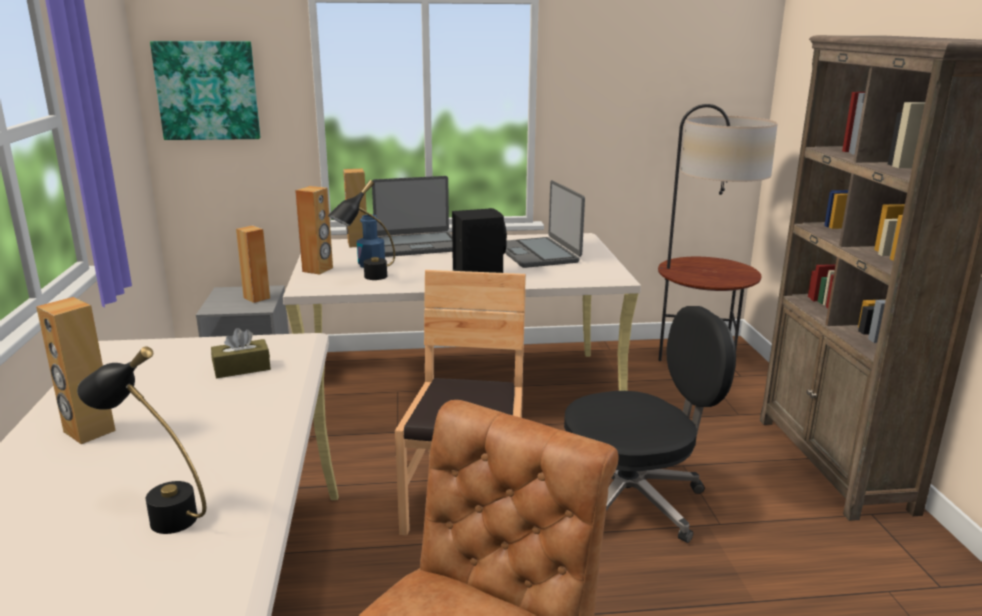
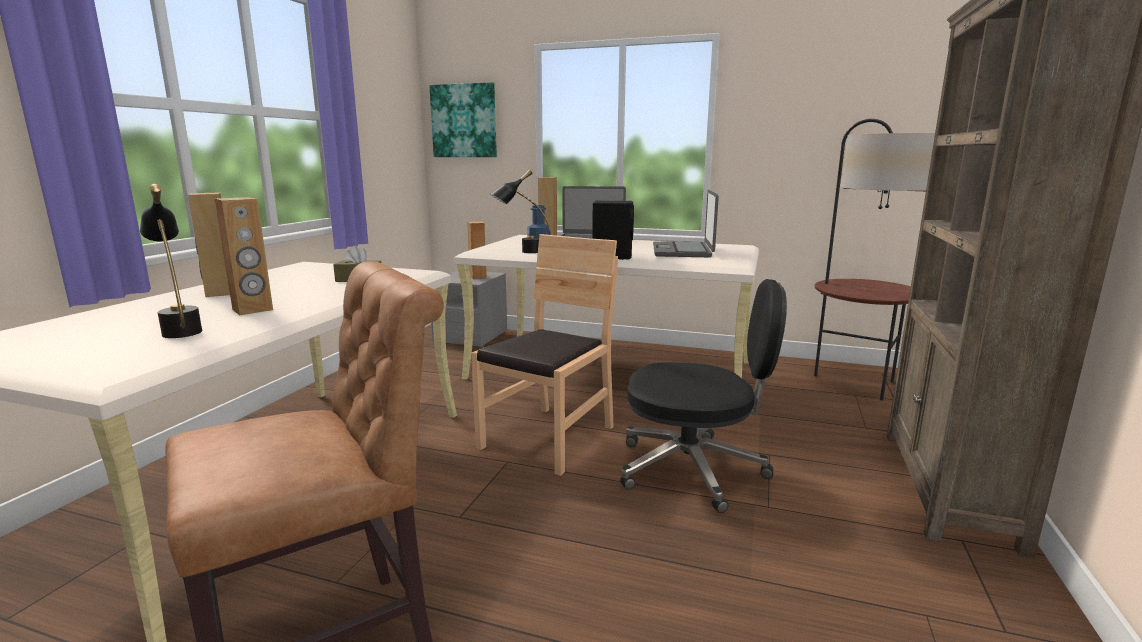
camera: 25 degrees right, 5 degrees down
brown speaker [295,186,333,275] -> brown speaker moved to [215,197,273,315]

